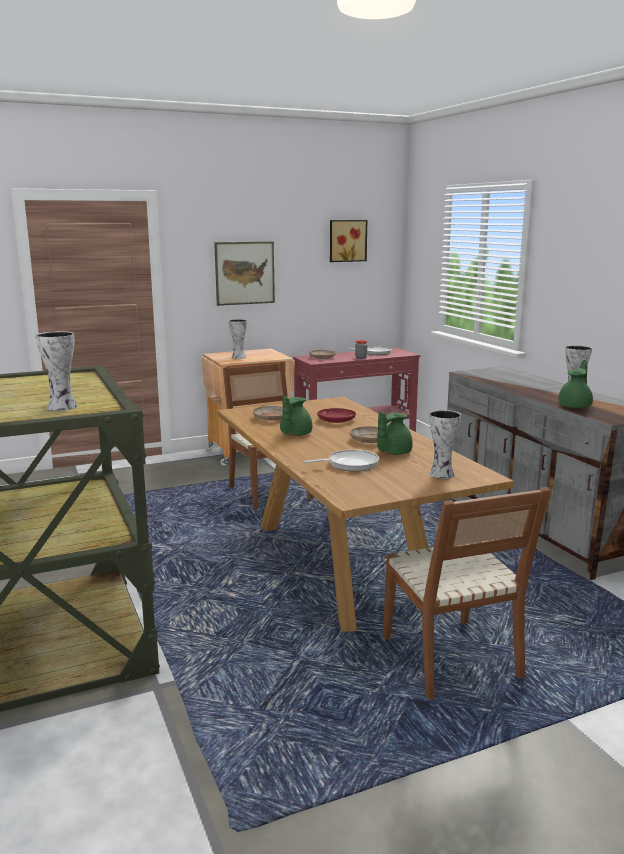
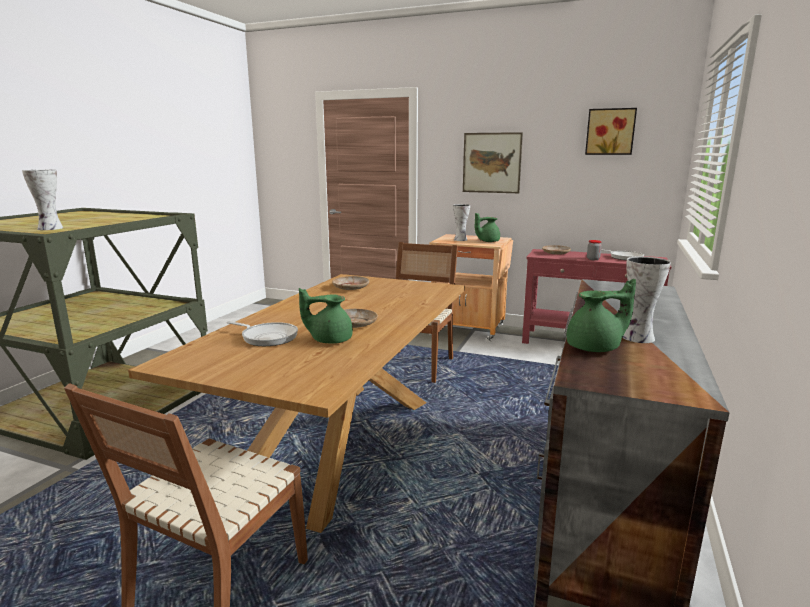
camera: 45 degrees right, 0 degrees up
green teapot [280,396,312,436] -> green teapot moved to [475,213,500,242]
red plate [317,408,356,423] -> none
vase [429,410,461,479] -> none

